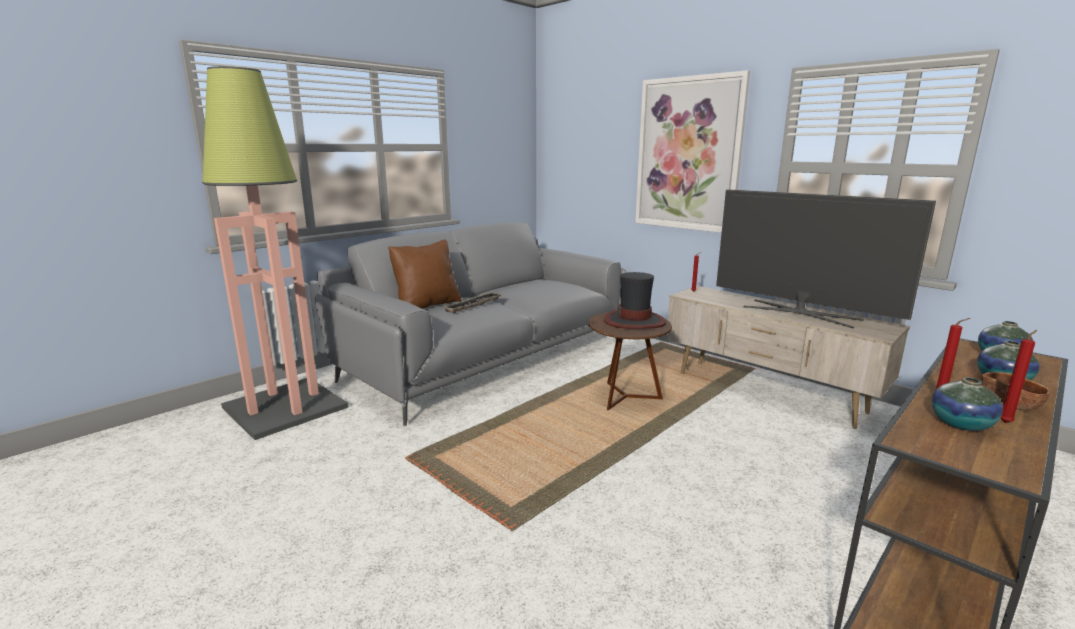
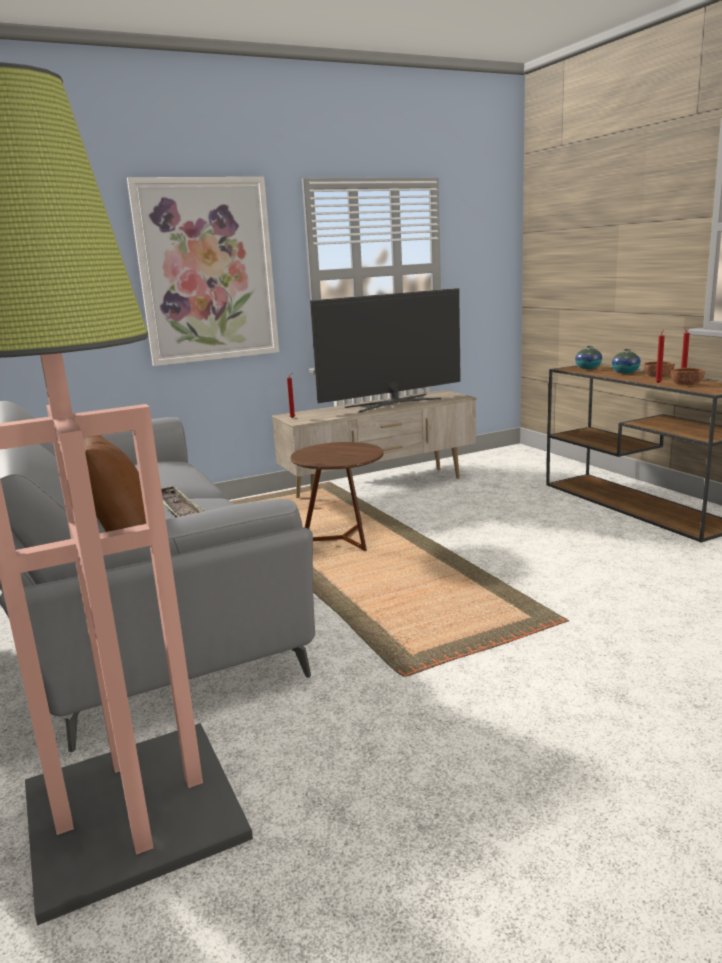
camera: 70 degrees left, 0 degrees up
hat [604,272,666,329] -> none
vase [932,377,1003,431] -> brown bowl [671,368,705,385]

